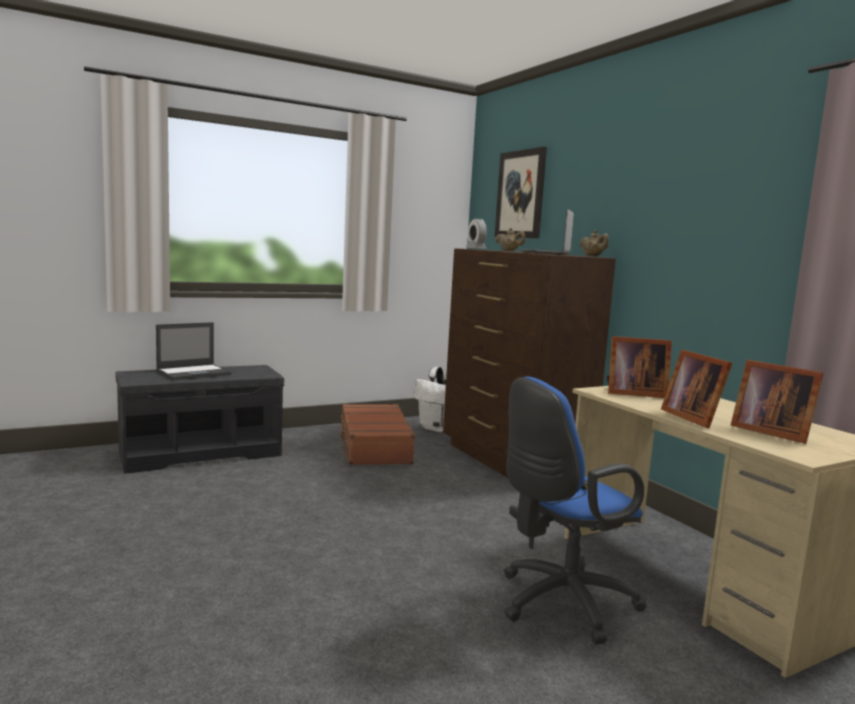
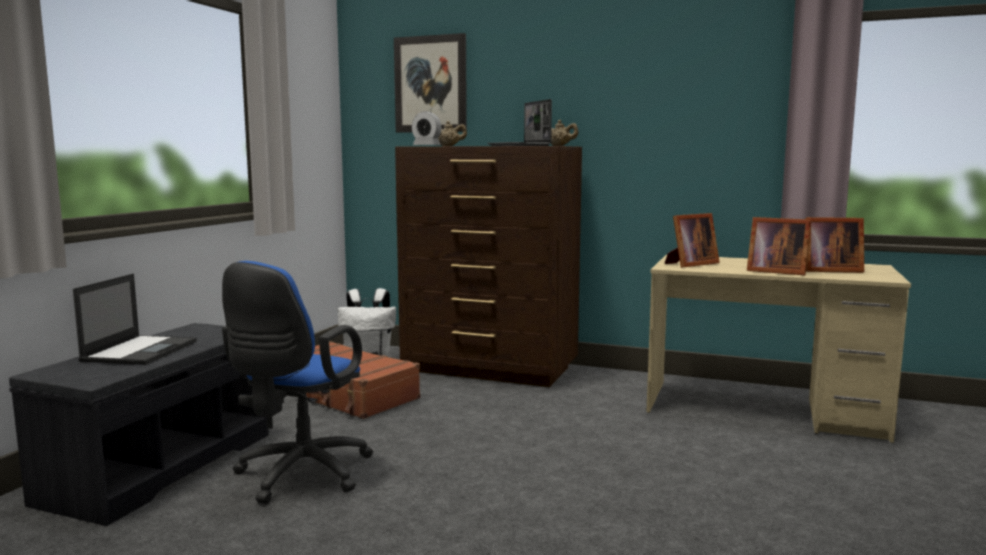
camera: 40 degrees left, 0 degrees up
blue office chair [503,377,647,645] -> blue office chair moved to [222,261,373,504]

